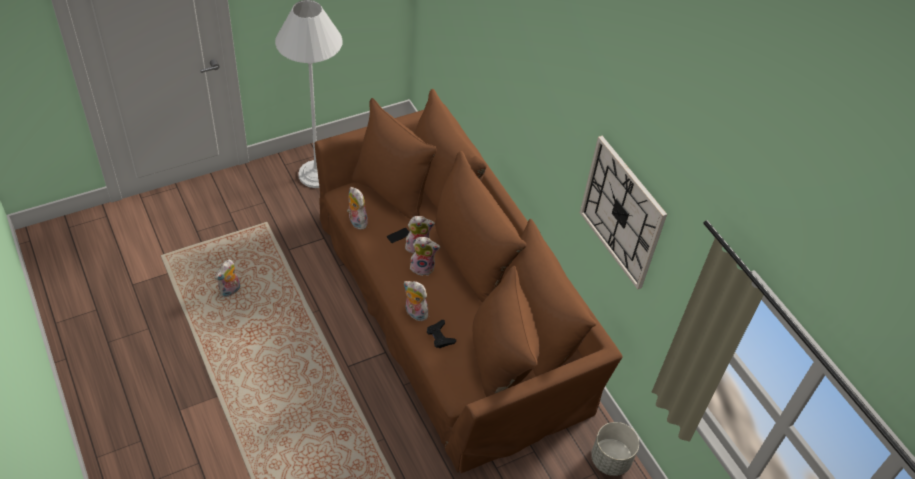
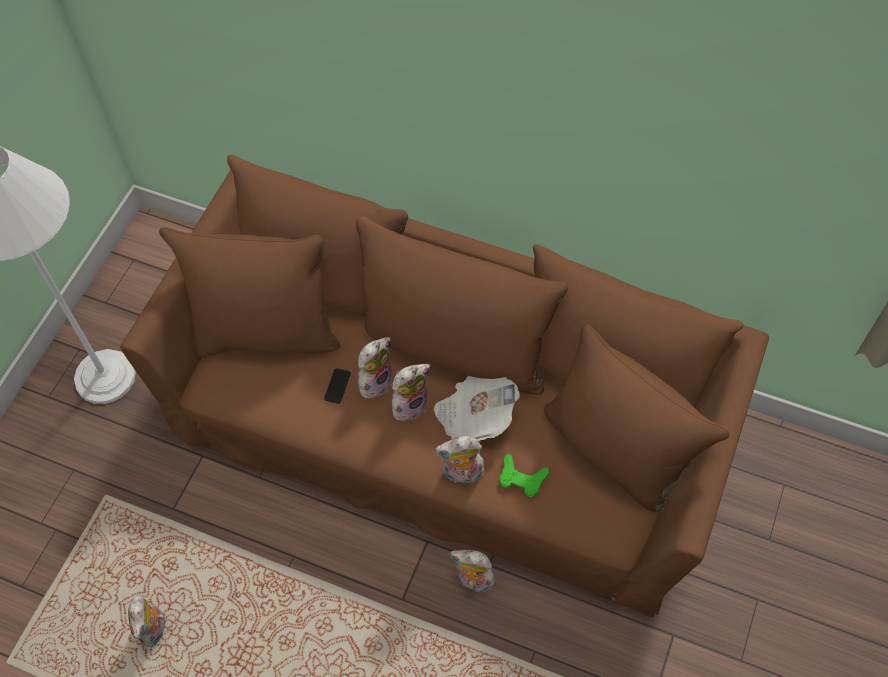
camera: 35 degrees left, 10 degrees up
plush toy [347,187,368,229] -> plush toy moved to [450,549,497,592]
black game controller [427,320,456,348] -> green game controller [499,453,549,497]
wall clock [580,136,667,290] -> none
grey planter [591,422,639,476] -> none
none -> newspaper [434,376,520,441]

